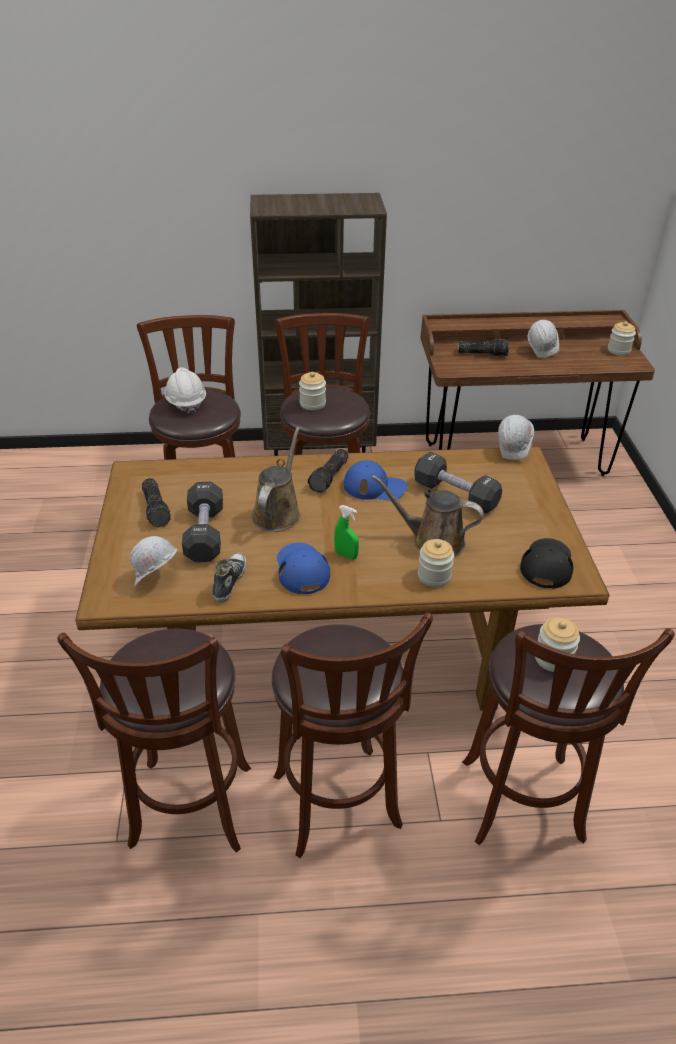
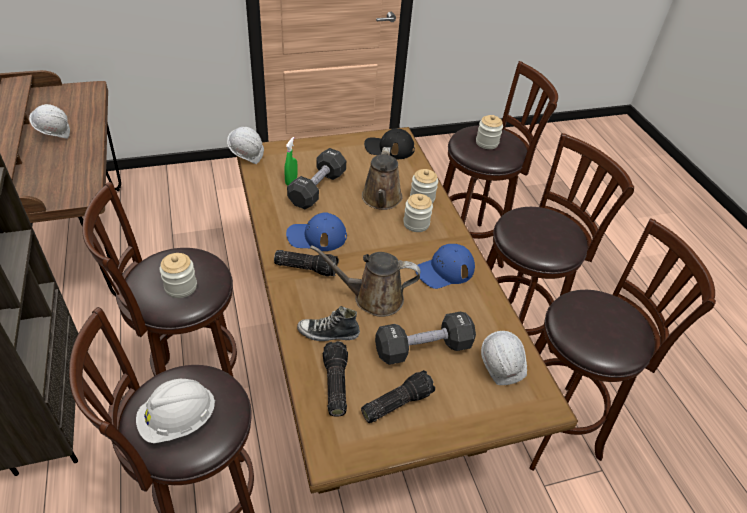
camera: 105 degrees left, 5 degrees up
shoe [212,553,246,603] -> shoe moved to [297,306,360,341]
green spray bottle [334,505,359,560] -> green spray bottle moved to [284,137,298,186]
blue cap [343,460,407,501] -> blue cap turned 90 degrees counterclockwise [286,212,347,251]
flashlight [458,339,509,357] -> flashlight moved to [323,341,348,417]
jar [608,321,636,356] -> jar moved to [403,194,433,232]

